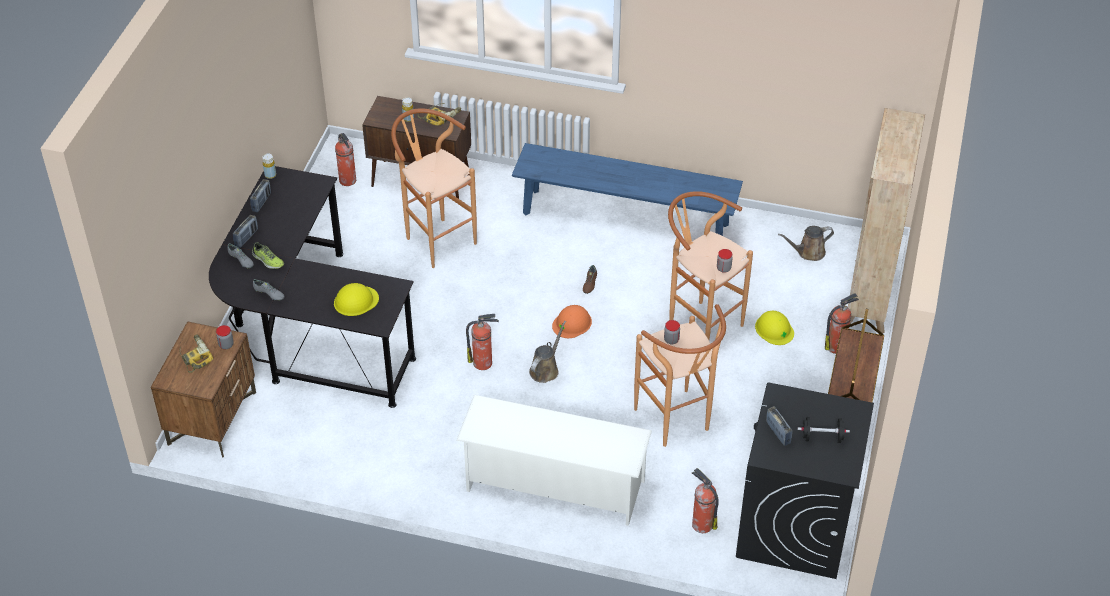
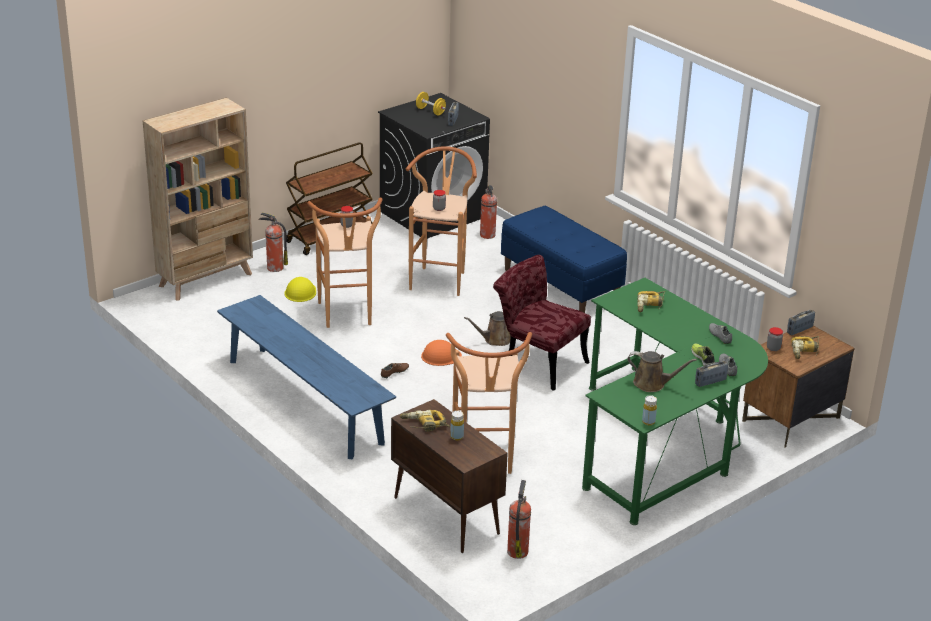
camera: 145 degrees left, 15 degrees down
black desk [209,166,416,408] -> green desk [582,278,768,525]
radio [250,179,271,212] -> radio moved to [787,310,815,335]
yellow hard hat [334,283,379,316] -> power drill [637,291,665,312]
white shoe rack [456,395,652,526] -> blue bench [501,206,627,313]
fire extinguisher [466,314,499,370] -> red chair [493,255,591,391]
brown watering can [778,226,834,261] -> brown watering can moved to [627,351,697,392]
black dumbbell [797,417,850,443] -> yellow dumbbell [416,92,446,115]

